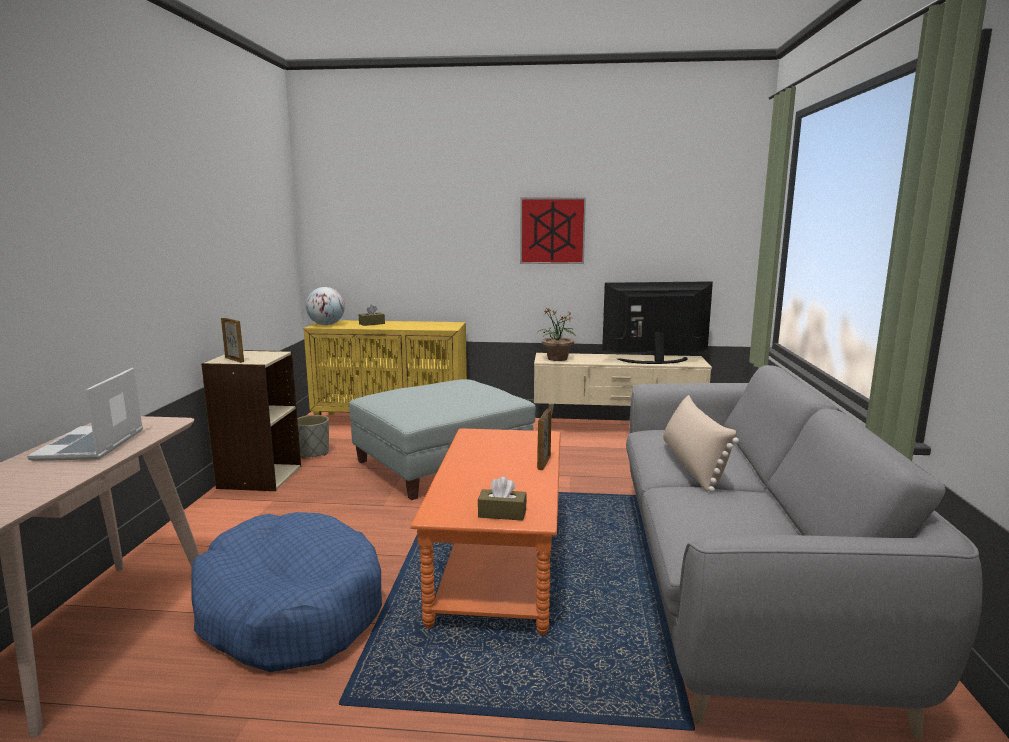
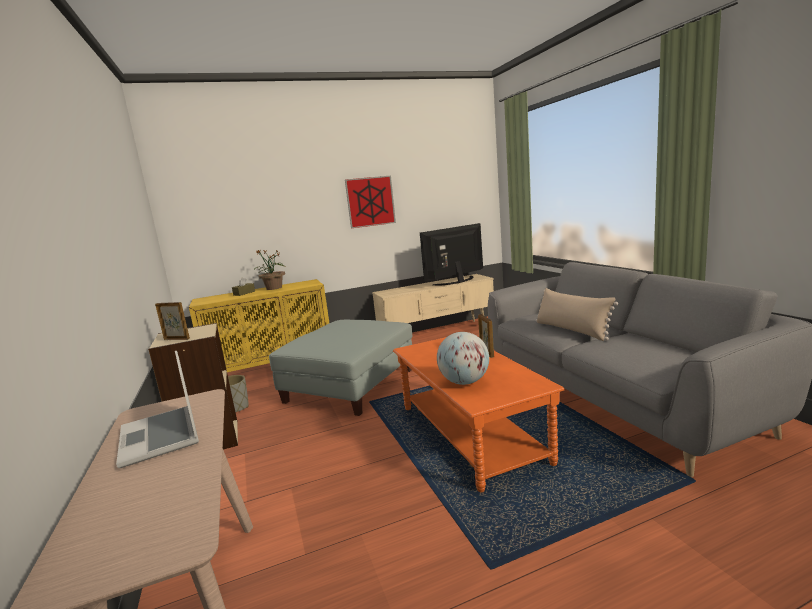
camera: 25 degrees left, 0 degrees up
blue dog bed [191,512,382,672] -> none
globe [306,287,345,325] -> globe moved to [437,332,489,385]
brown tissue box [478,477,527,521] -> none
potted plant [537,309,576,361] -> potted plant moved to [255,250,285,290]

